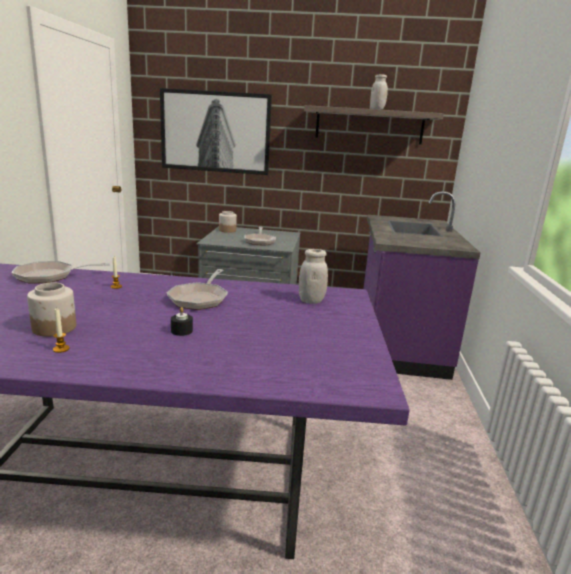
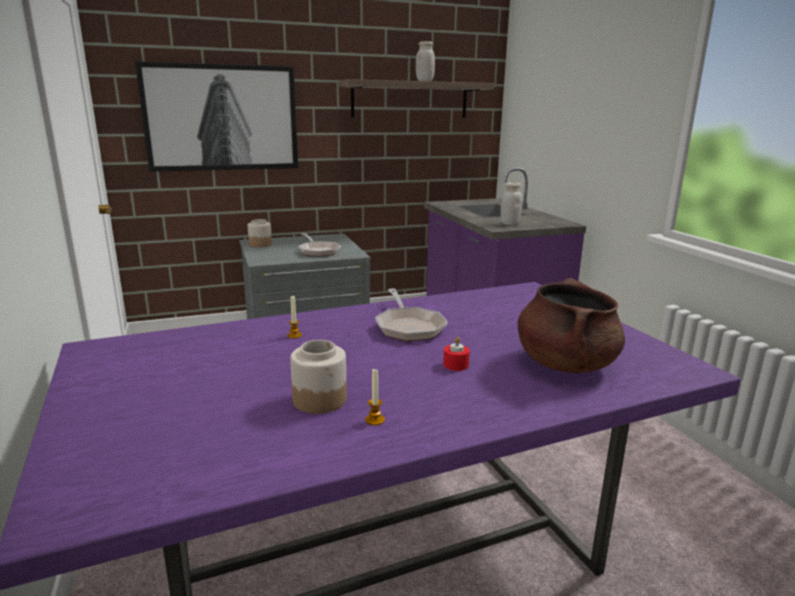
camera: 25 degrees left, 0 degrees up
frying pan [11,261,110,284] -> none
black candle [171,307,193,336] -> red candle [443,337,470,371]
white jar [299,249,328,304] -> white jar moved to [500,182,522,225]
none -> brown cooking pot [518,278,625,373]

